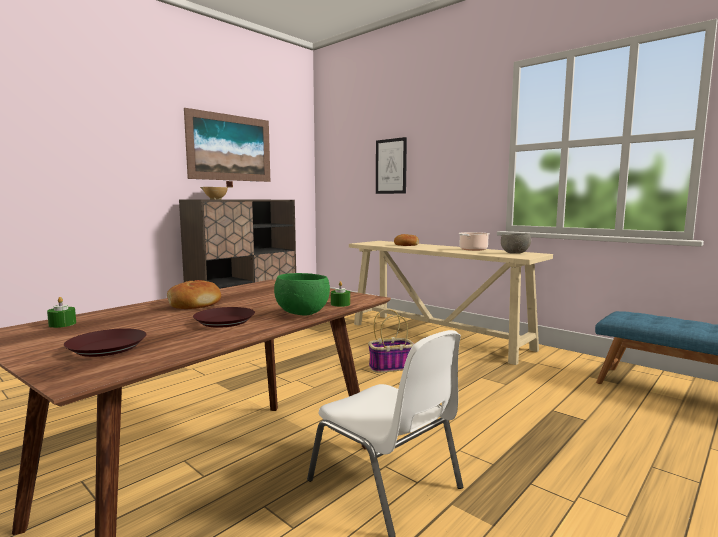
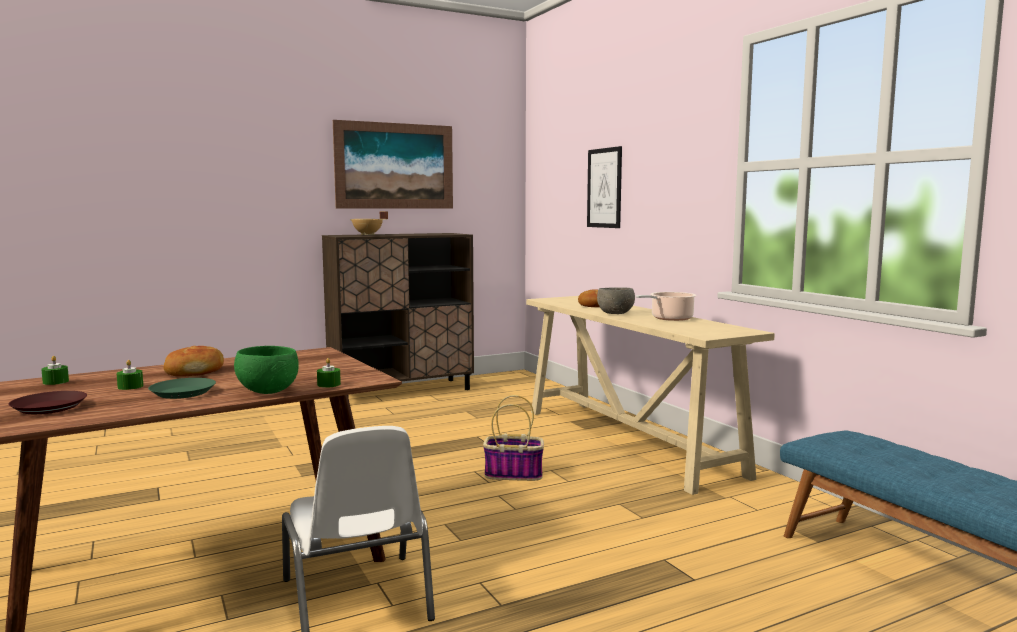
camera: 20 degrees right, 0 degrees up
brown plate [193,307,255,328] -> green plate [148,378,216,399]
grey bowl [501,234,531,254] -> grey bowl moved to [597,287,635,314]
none -> green candle [116,360,143,390]

